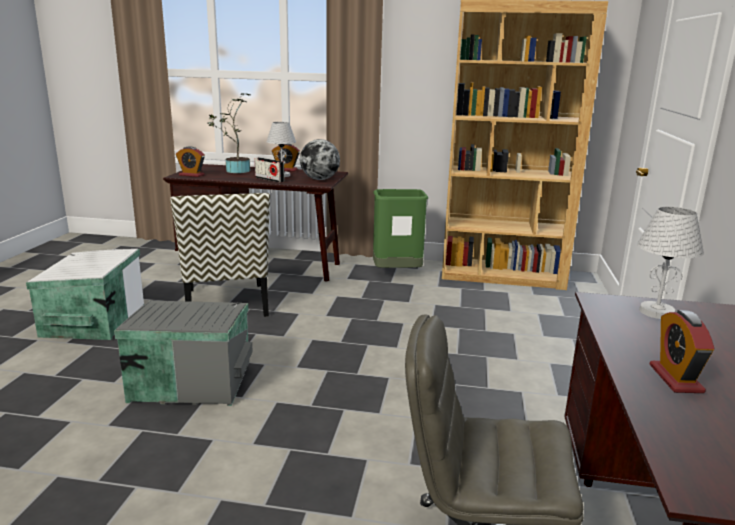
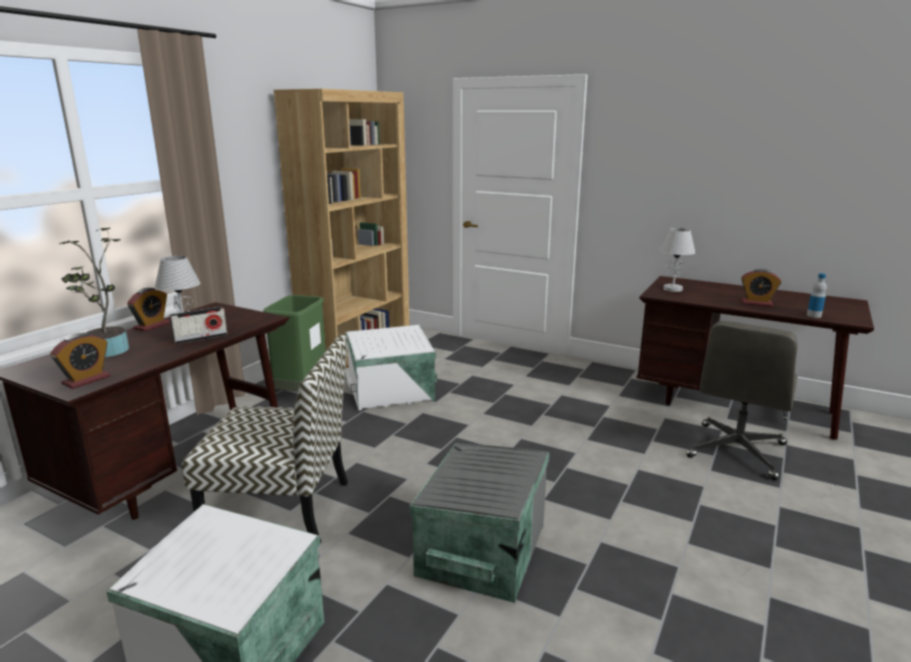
camera: 70 degrees left, 0 degrees up
globe [300,139,340,180] -> none
none -> white storage box [345,325,437,411]
none -> bottle [807,273,827,318]

